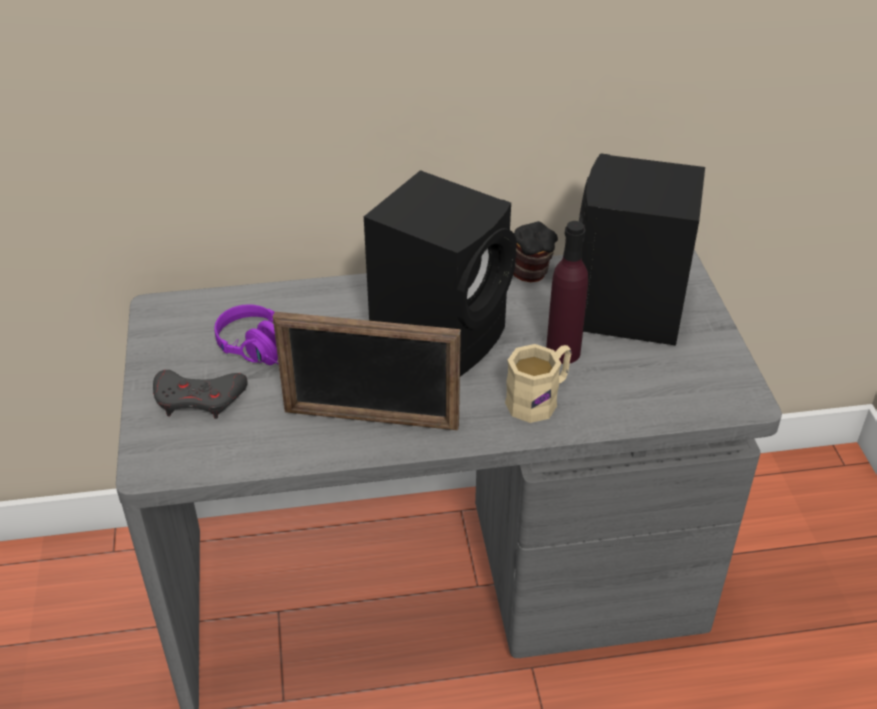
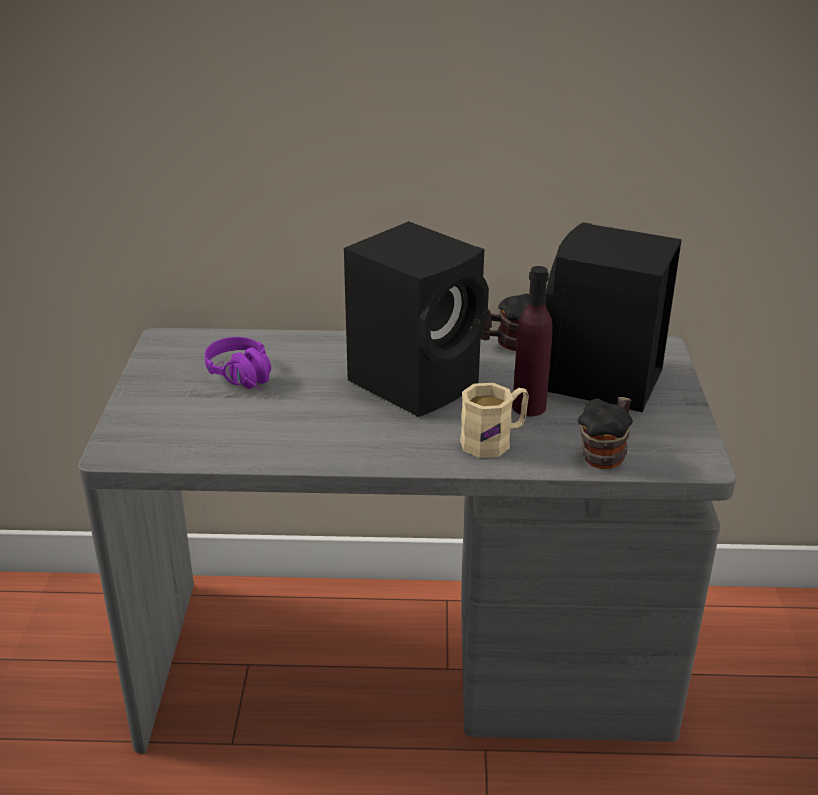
camera: 10 degrees right, 10 degrees down
grey game controller [153,370,248,419] -> none
picture frame [273,312,461,430] -> none
none -> mug [578,397,633,469]

